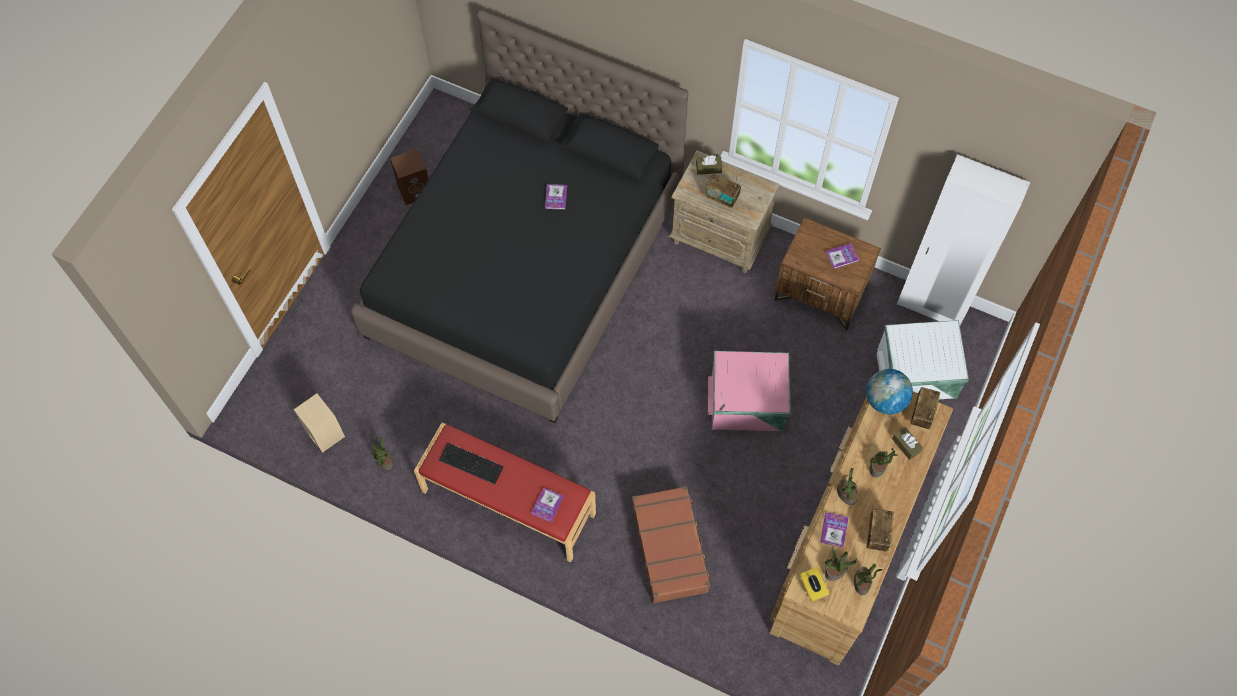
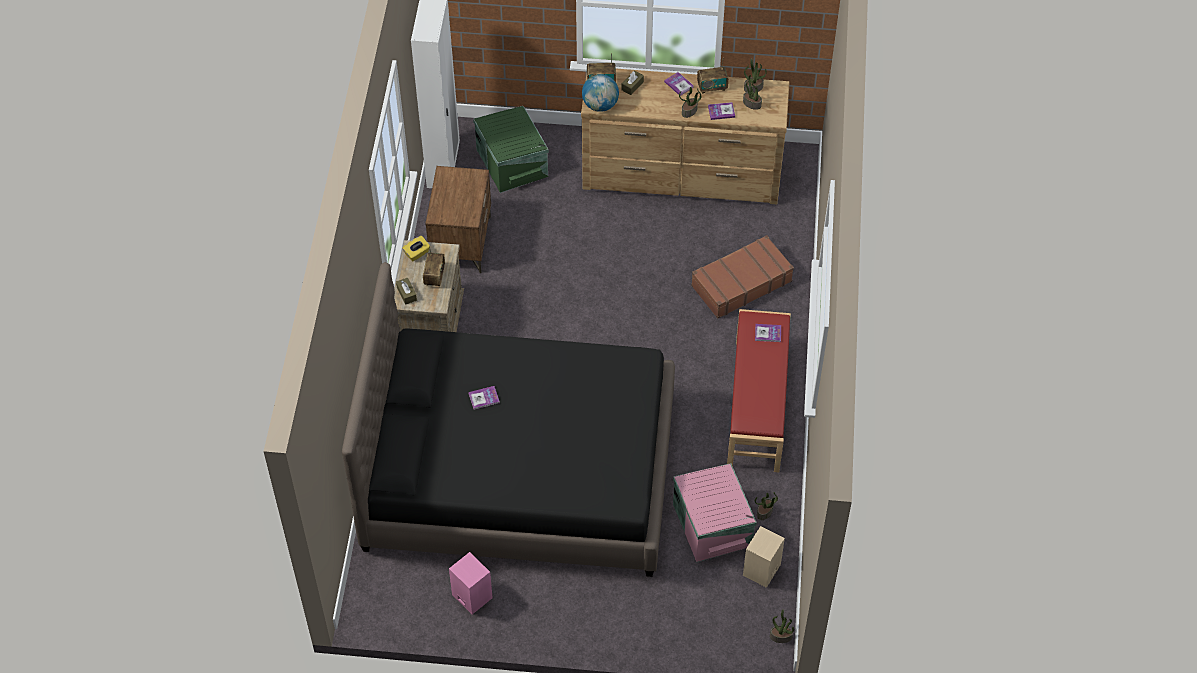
camera: 110 degrees left, 10 degrees down
brown speaker [390,149,429,205] -> pink speaker [449,552,493,614]
keyboard [439,443,504,484] -> none
pink storage box [708,351,791,432] -> pink storage box moved to [673,463,757,563]
yellow tissue box [800,567,830,601] -> yellow tissue box moved to [402,236,430,261]
book [826,243,859,269] -> book moved to [664,72,694,96]
potted plant [870,448,898,478] -> potted plant moved to [770,609,794,643]
white storage box [876,320,969,399] -> green storage box [473,106,549,193]

